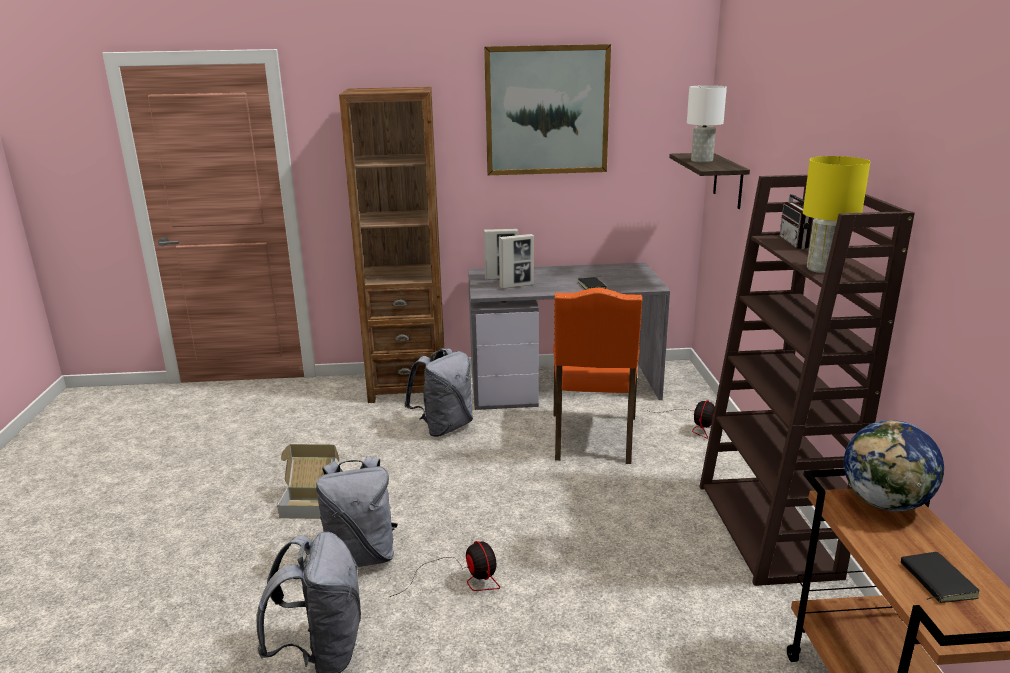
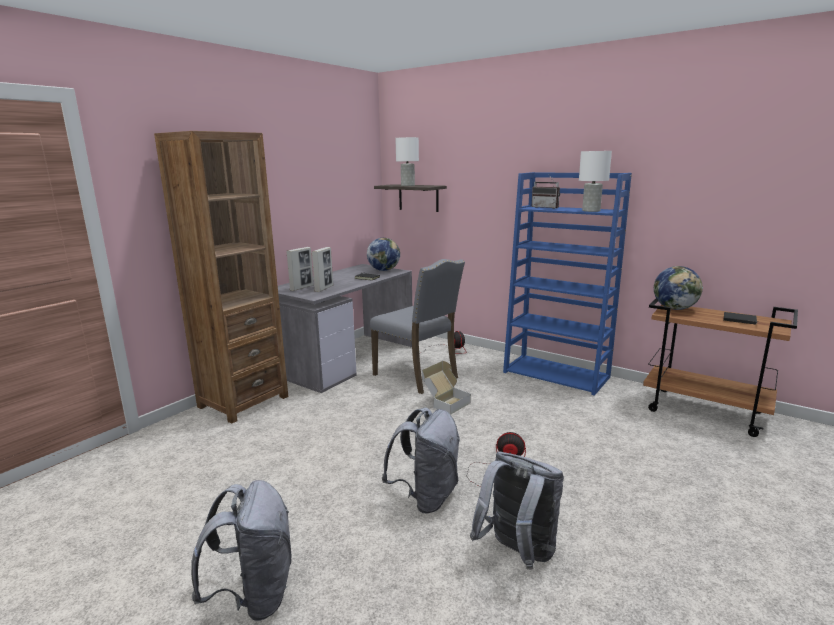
camera: 50 degrees left, 5 degrees down
cardboard box [277,444,339,519] -> cardboard box moved to [422,361,471,415]
grey backpack [404,349,473,437] -> grey backpack moved to [191,480,292,621]
picture [484,44,611,175] -> none
orange chair [553,288,643,464] -> grey chair [370,259,465,394]
brown bookcase [699,175,915,586] -> blue bookcase [503,172,632,396]
yellow table lamp [803,156,870,273] -> white table lamp [579,151,612,212]
none -> globe [367,238,400,271]

